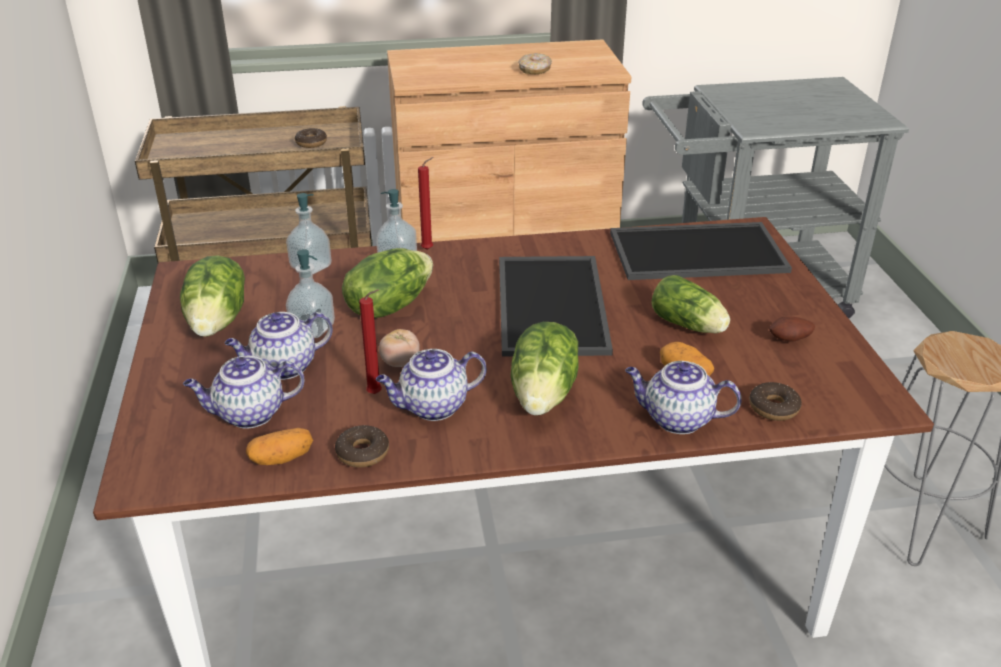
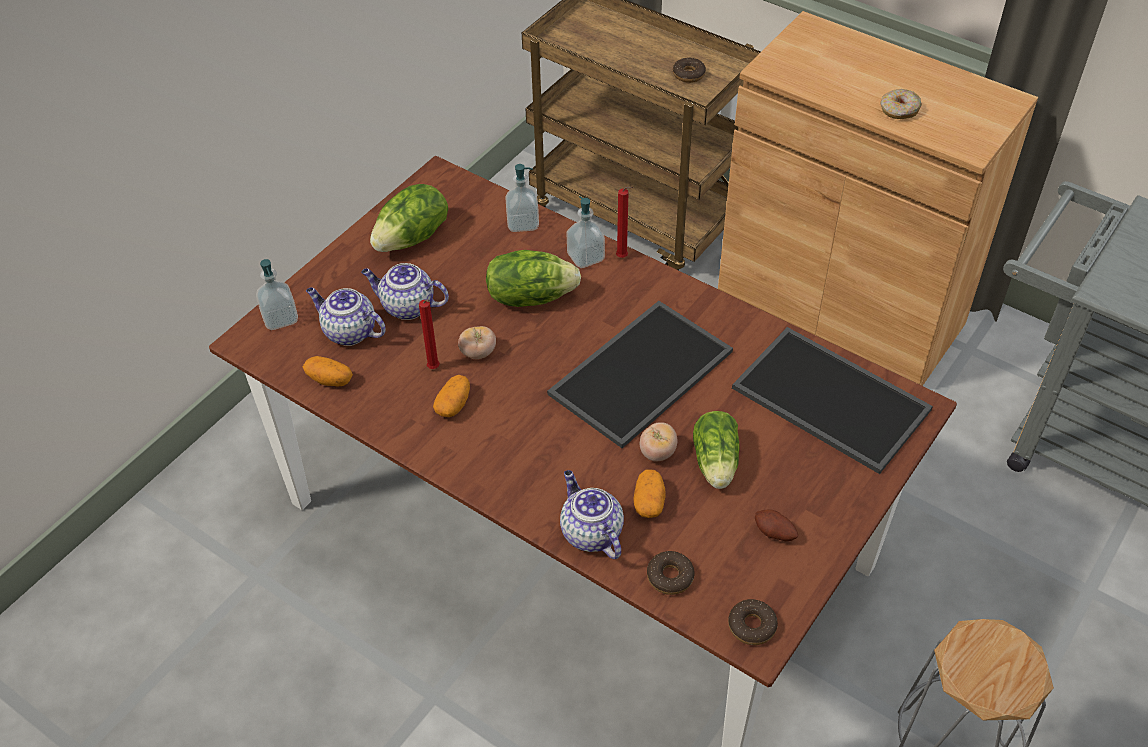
camera: 45 degrees right, 15 degrees up
soap dispenser [286,249,335,338] -> soap dispenser moved to [256,259,298,330]
donut [335,425,389,467] -> donut moved to [728,599,778,645]
teapot [376,349,487,421] -> potato [433,375,470,417]
lettuce [511,322,579,415] -> none
none -> tomato [640,422,677,462]

